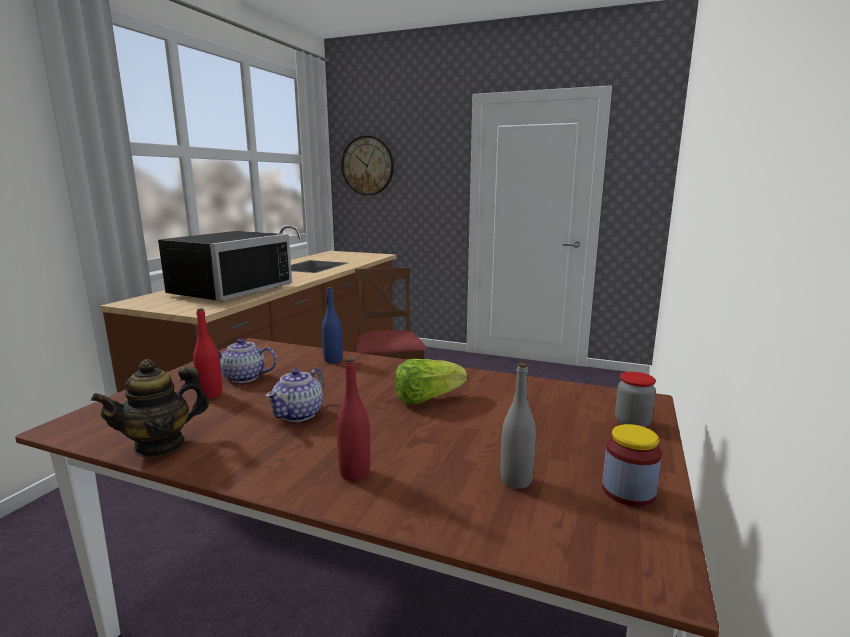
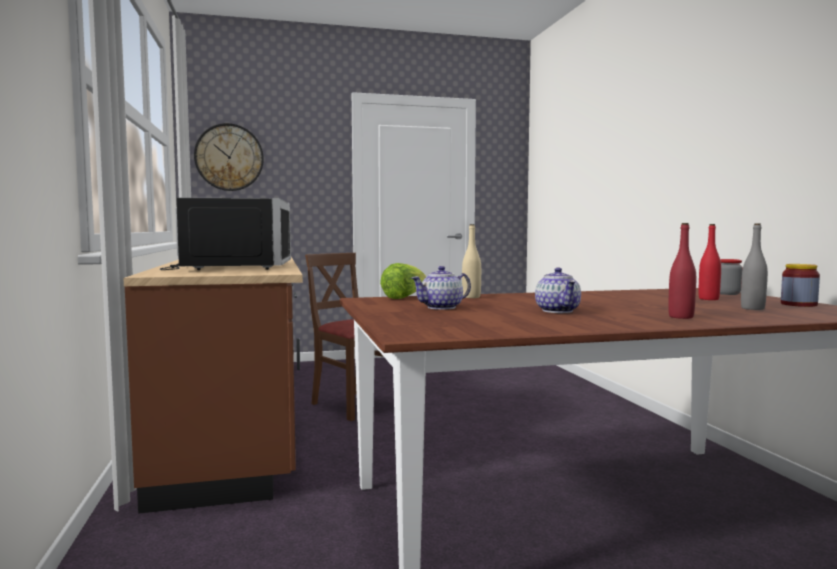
camera: 35 degrees left, 10 degrees down
teapot [91,359,209,458] -> none
red bottle [193,308,222,399] -> red bottle moved to [699,224,721,300]
blue bottle [322,287,343,363] -> beige bottle [462,224,481,298]
lettuce [395,359,467,404] -> lettuce moved to [380,263,426,299]

